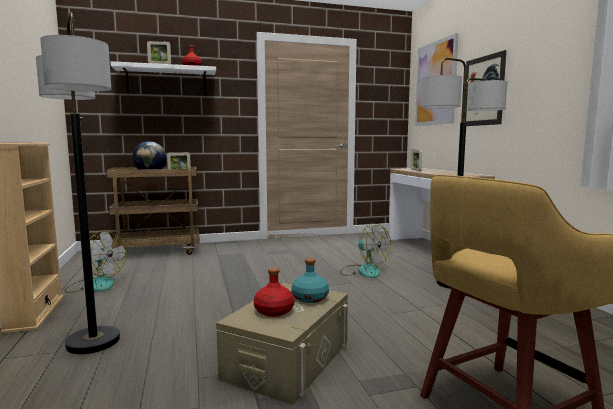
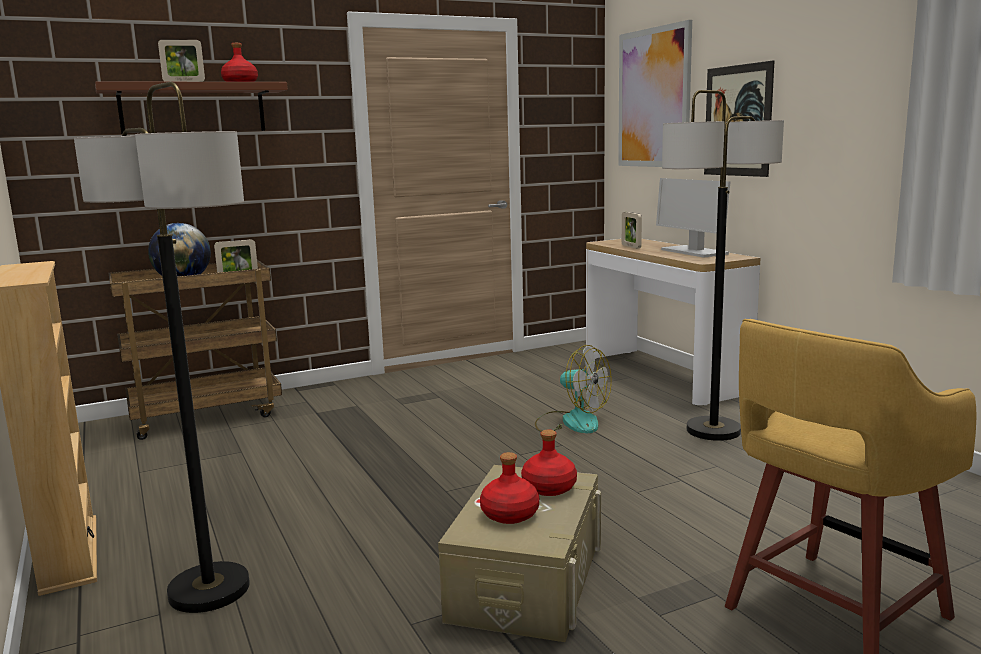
camera: 10 degrees left, 5 degrees up
fan [65,231,127,293] -> none
white shelf [111,61,216,95] -> brown shelf [95,81,288,134]
turquoise bottle [291,258,329,303] -> red bottle [521,430,577,496]
none -> monitor [656,178,730,258]

